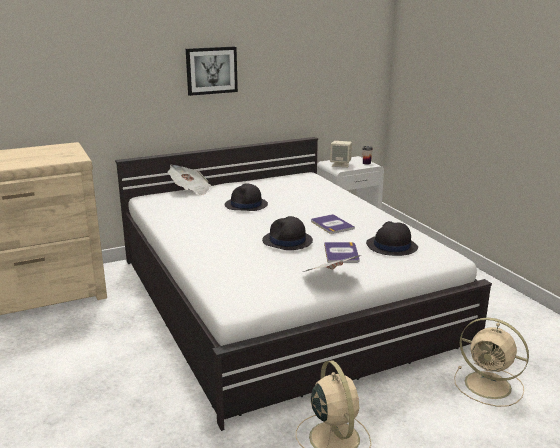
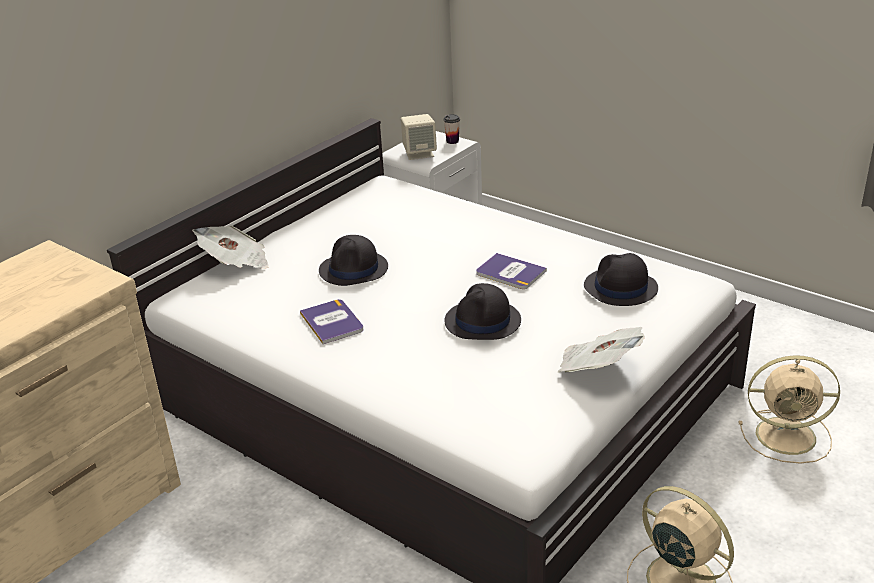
camera: 25 degrees left, 10 degrees up
picture [186,46,238,96] -> none
book [324,242,360,263] -> book moved to [300,299,364,344]

